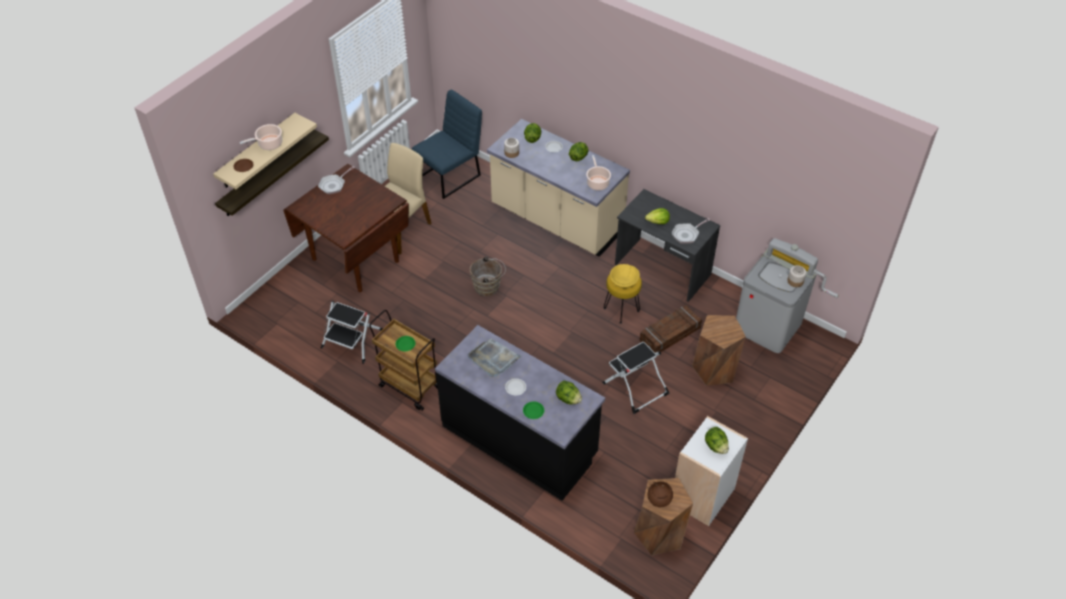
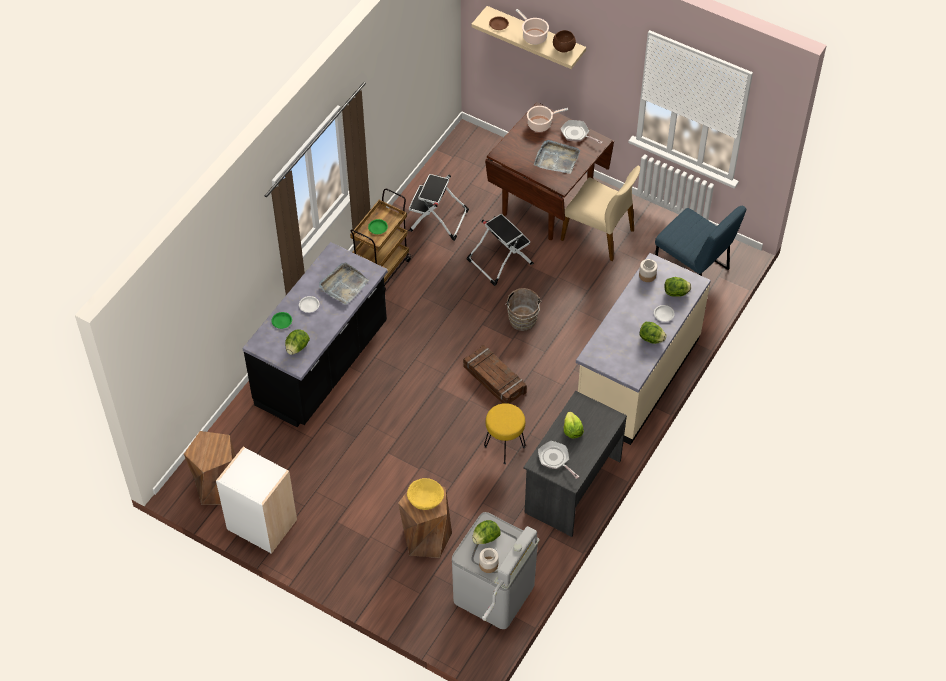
camera: 85 degrees right, 5 degrees up
shelf [215,129,329,216] -> none
cooking pot [586,155,611,191] -> cooking pot moved to [527,106,568,132]
step ladder [602,342,670,414] -> step ladder moved to [466,214,534,286]
yellow bowl [610,264,640,289] -> yellow bowl moved to [407,478,444,510]
crate [640,305,702,353] -> crate moved to [463,345,527,404]
brown bowl [648,481,673,507] -> brown bowl moved to [553,30,576,53]
lettuce [705,427,729,454] -> lettuce moved to [472,520,501,544]
none -> grey tray [534,140,580,174]

